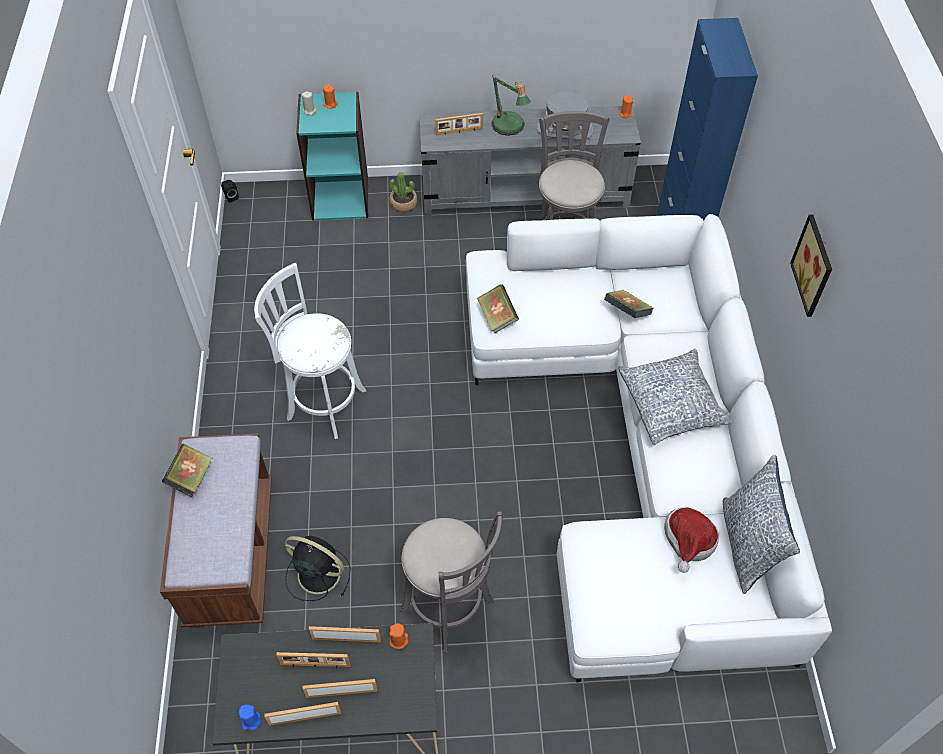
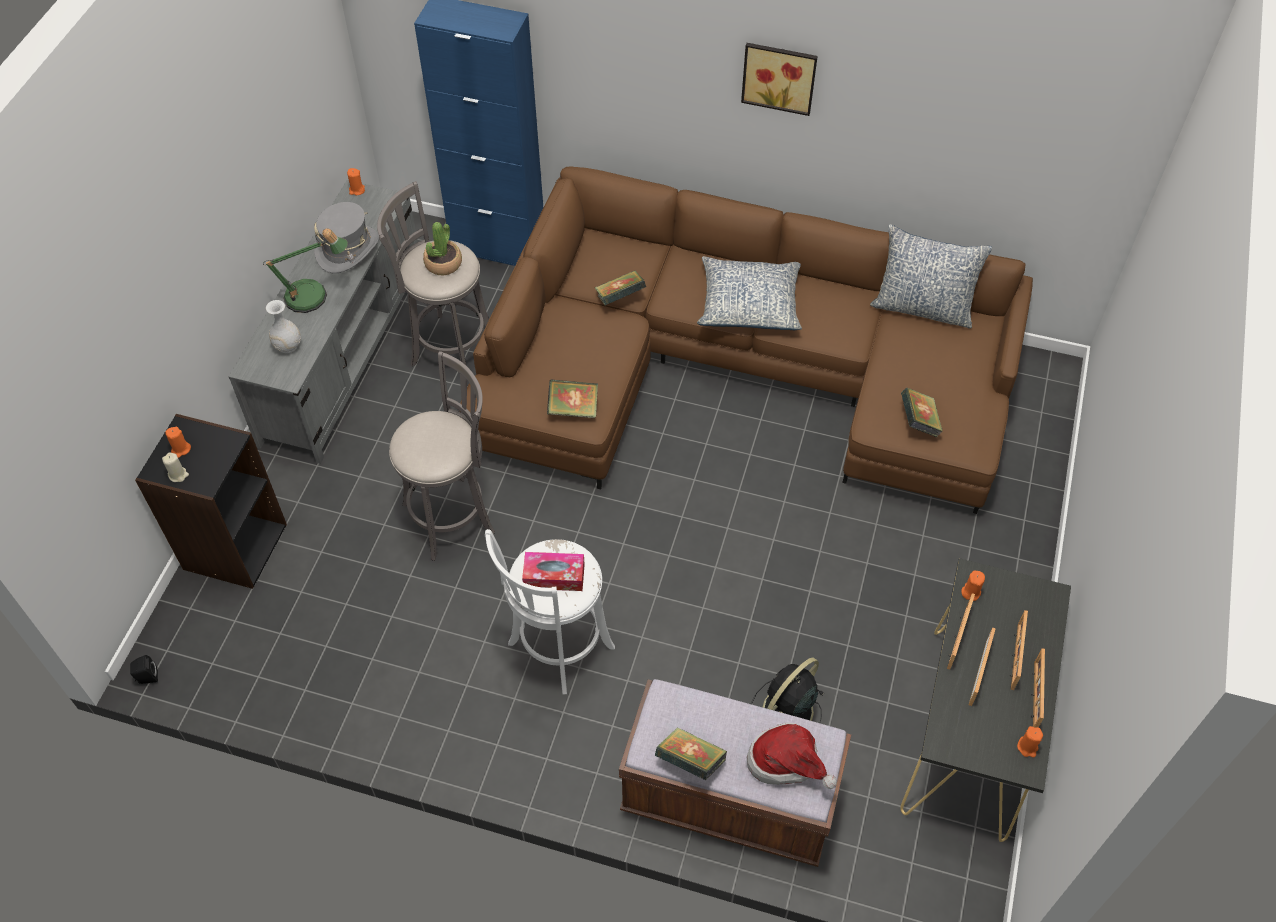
camera: 70 degrees left, 0 degrees up
blue candle [239,704,261,730] -> orange candle [1017,726,1043,757]
turquoise bookcase [296,92,369,221] -> black bookcase [135,414,287,589]
potted plant [389,172,418,212] -> potted plant moved to [423,222,462,275]
grey stool [399,512,503,653] -> grey stool moved to [389,351,495,561]
picture frame [435,113,483,135] -> white vase [266,300,301,354]
white sofa [466,214,832,682] -> brown sofa [459,166,1033,514]
hat [664,507,719,573] -> hat moved to [747,722,837,789]
none -> tissue box [522,552,585,591]
none -> book [901,388,943,437]

